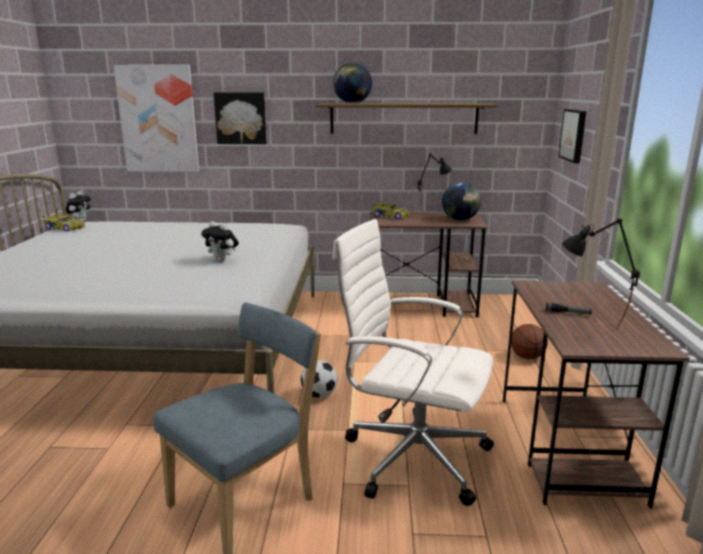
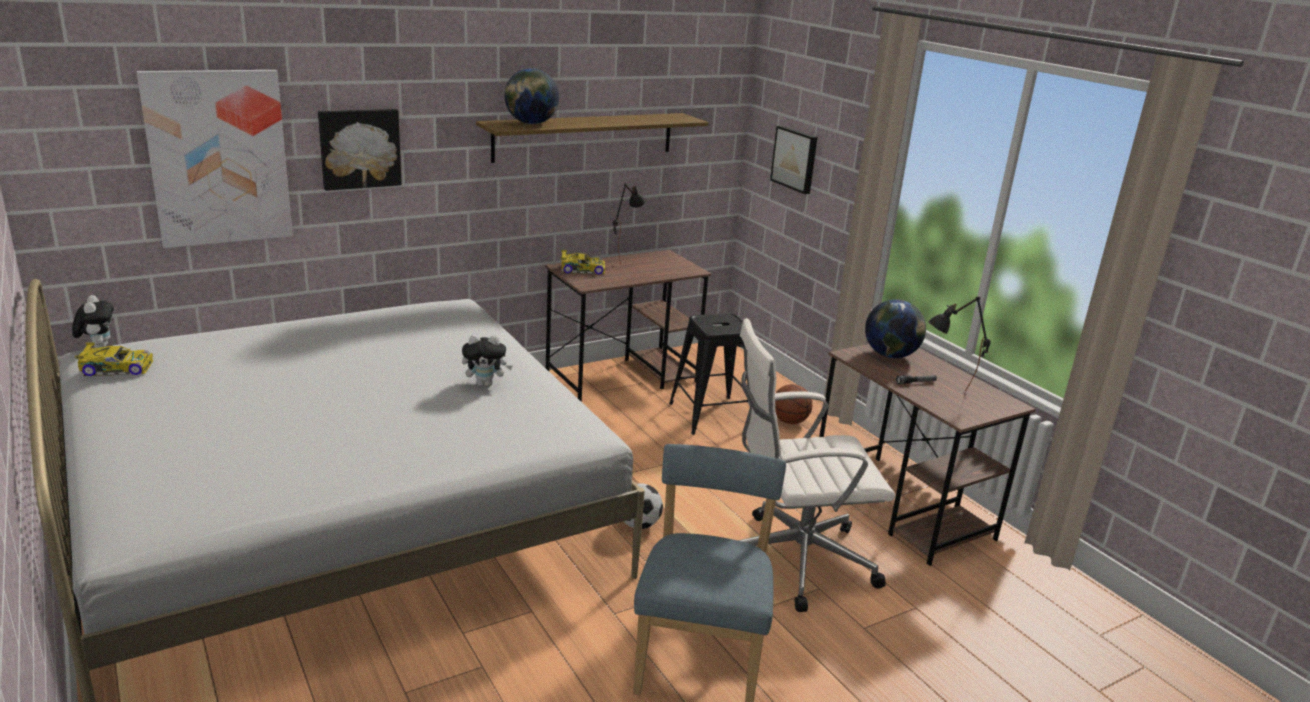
camera: 35 degrees left, 5 degrees up
globe [442,182,481,221] -> globe moved to [865,299,926,358]
none -> black stool [669,313,748,435]

